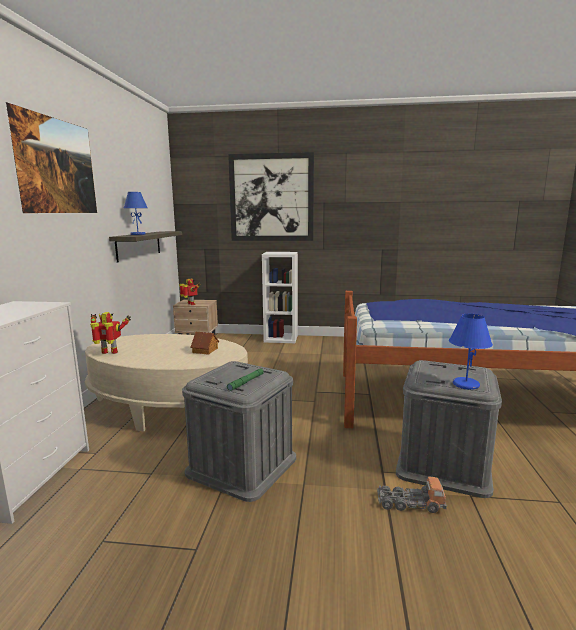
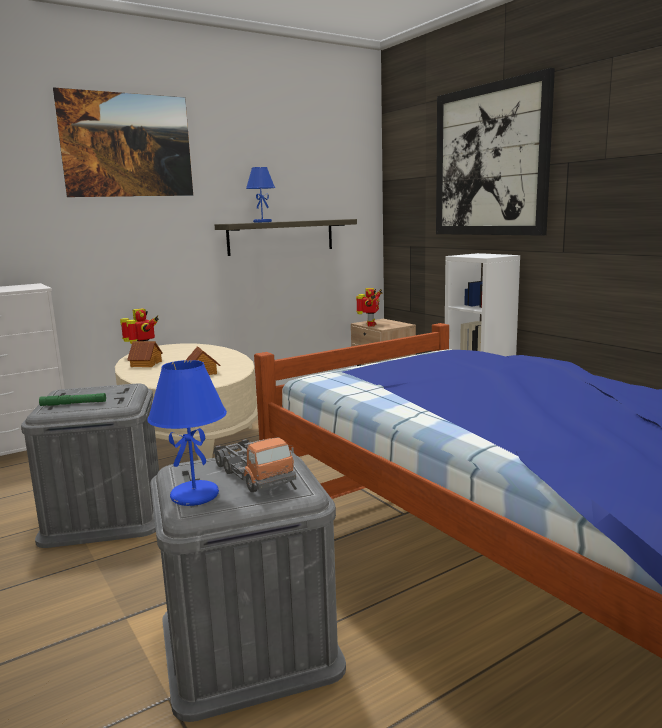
camera: 50 degrees right, 0 degrees up
toy truck [377,477,447,513] -> toy truck moved to [213,437,296,492]
none -> toy house [127,341,163,367]

